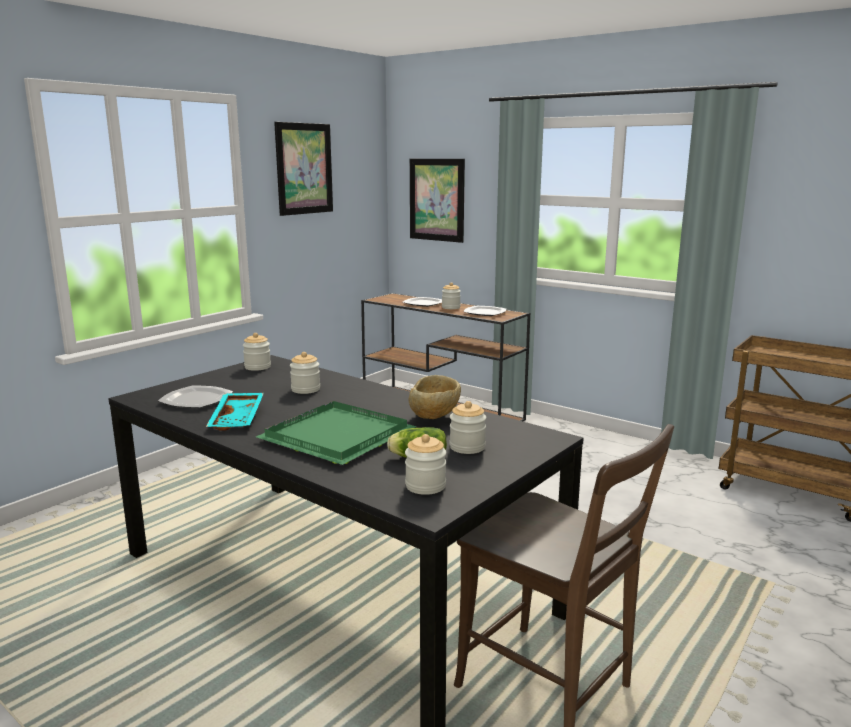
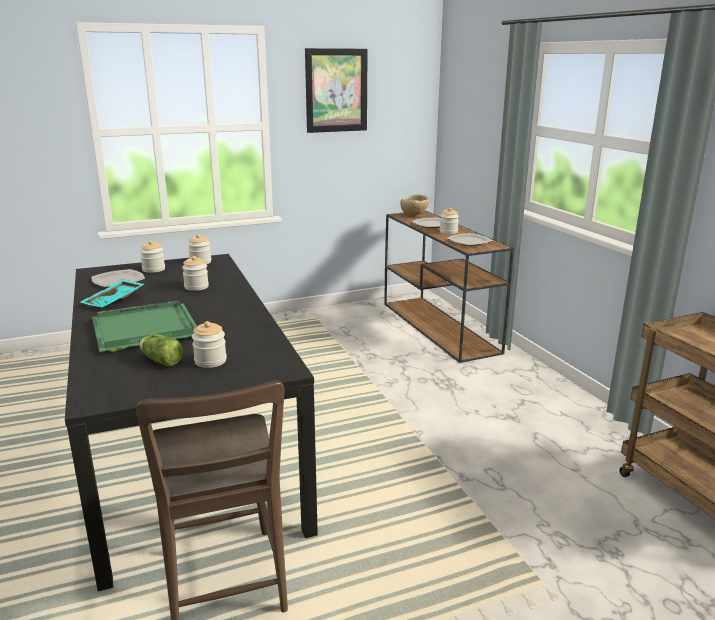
camera: 30 degrees right, 5 degrees up
jar [405,434,446,495] -> jar moved to [140,240,165,273]
beige bowl [409,375,461,419] -> beige bowl moved to [400,195,429,216]
picture [410,159,465,243] -> none

